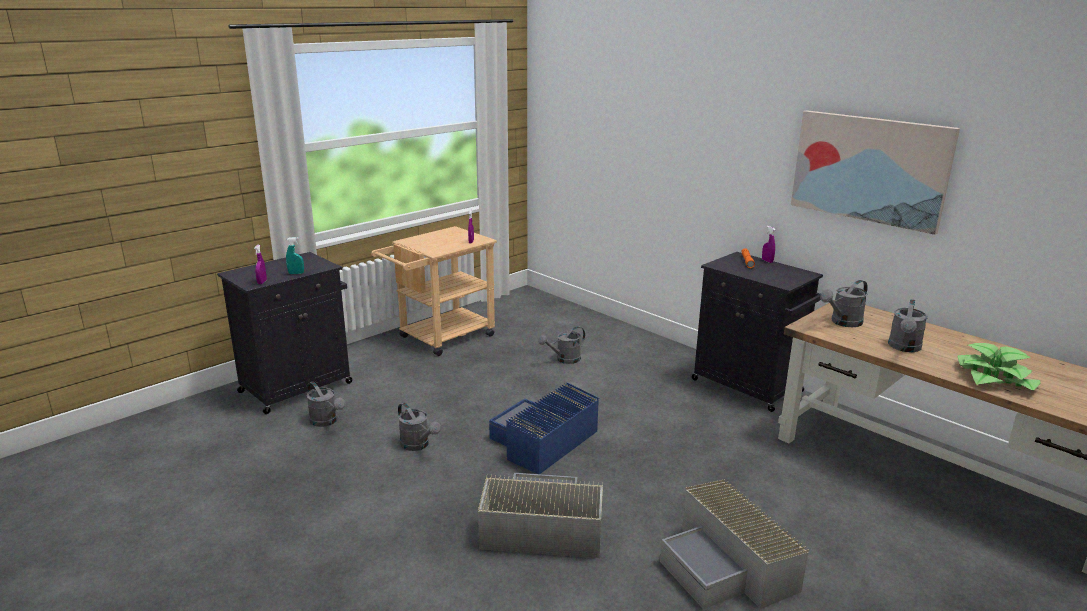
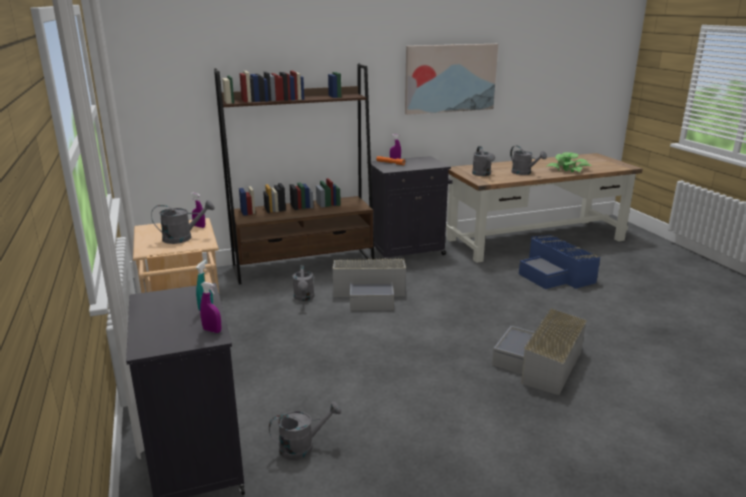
camera: 65 degrees left, 0 degrees up
grey watering can [398,403,441,451] -> grey watering can moved to [151,200,215,244]
blue storage box [489,382,599,474] -> blue storage box moved to [519,235,601,289]
grey storage box [660,479,810,610] -> grey storage box moved to [333,258,406,310]
none -> brown bookcase [214,64,374,284]

